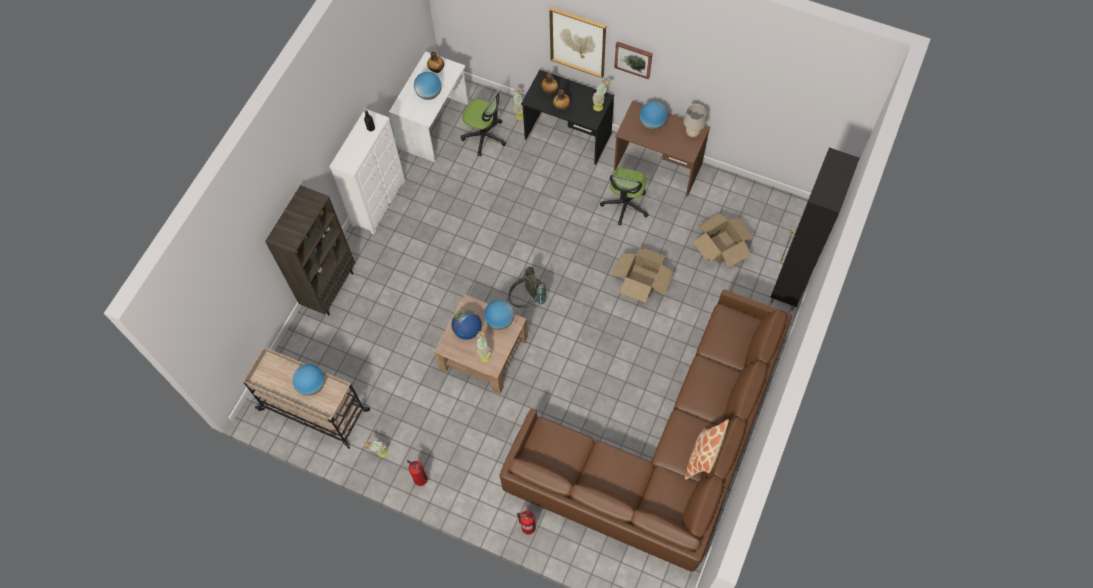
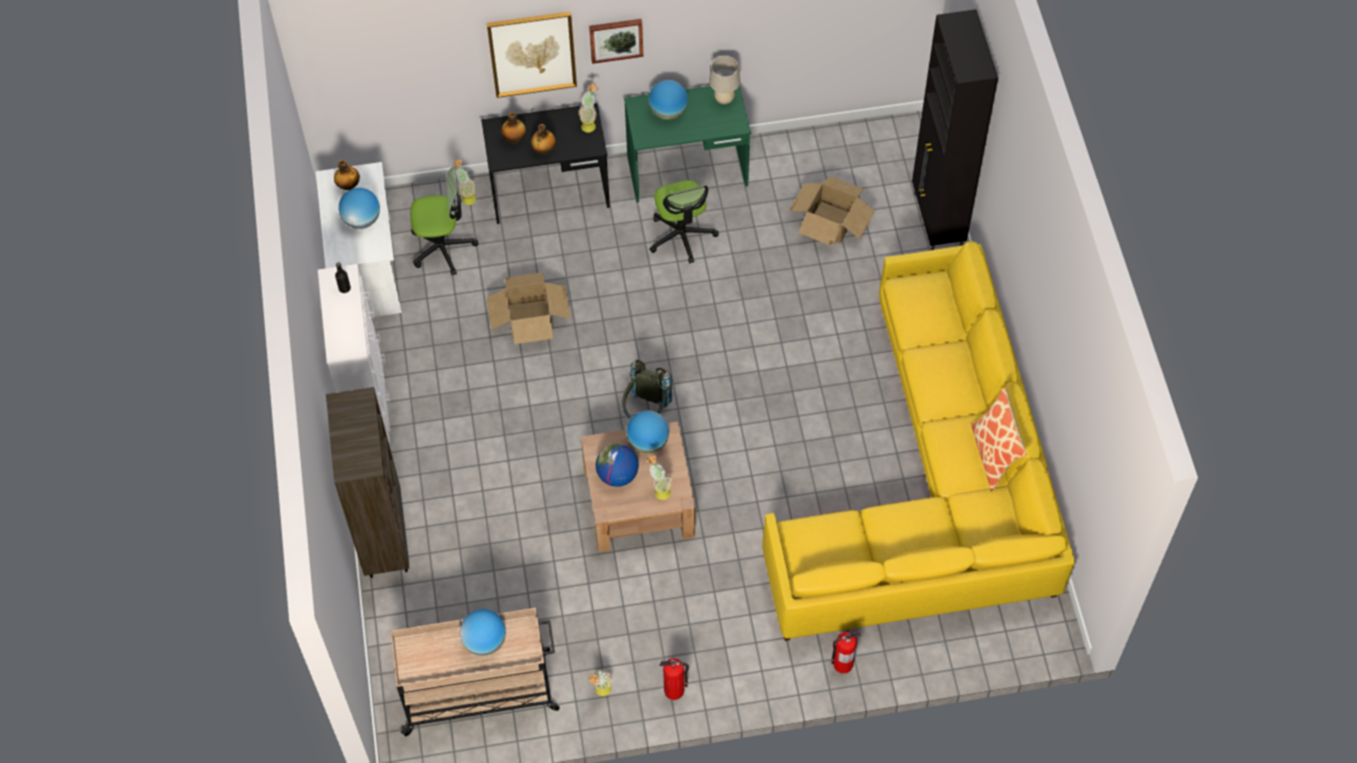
camera: 35 degrees left, 5 degrees down
brown sofa [499,289,792,572] -> yellow sofa [762,242,1075,641]
cardboard box [612,247,674,303] -> cardboard box moved to [487,272,571,344]
brown desk [614,101,710,197] -> green desk [624,85,751,202]

